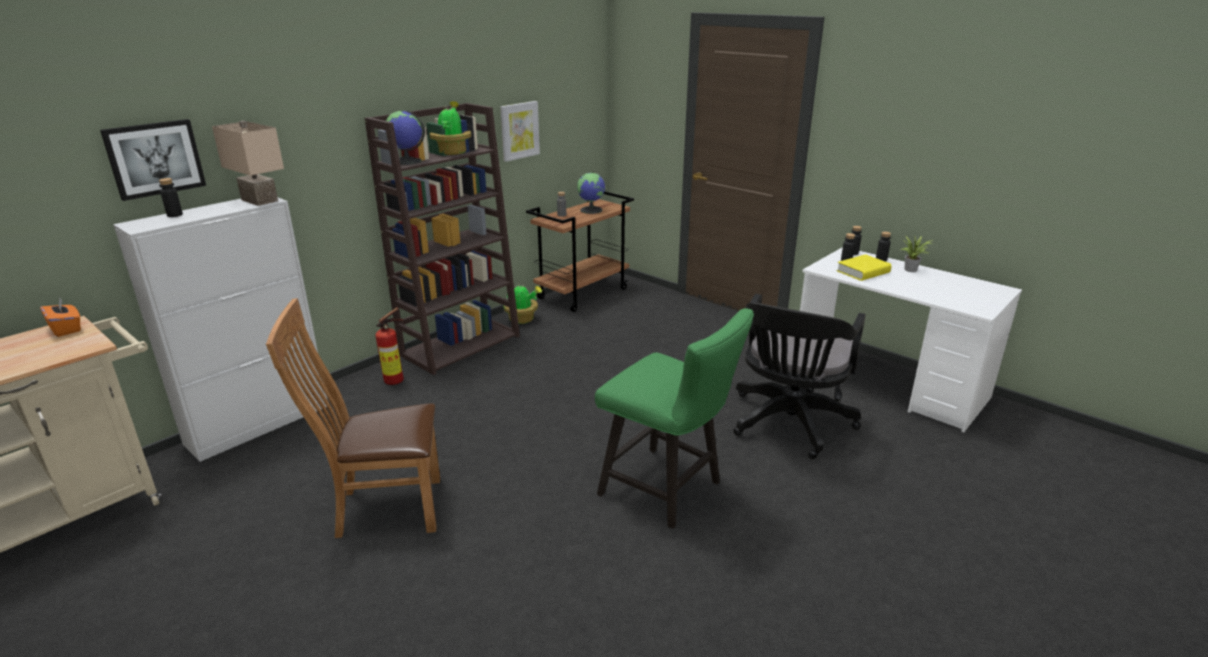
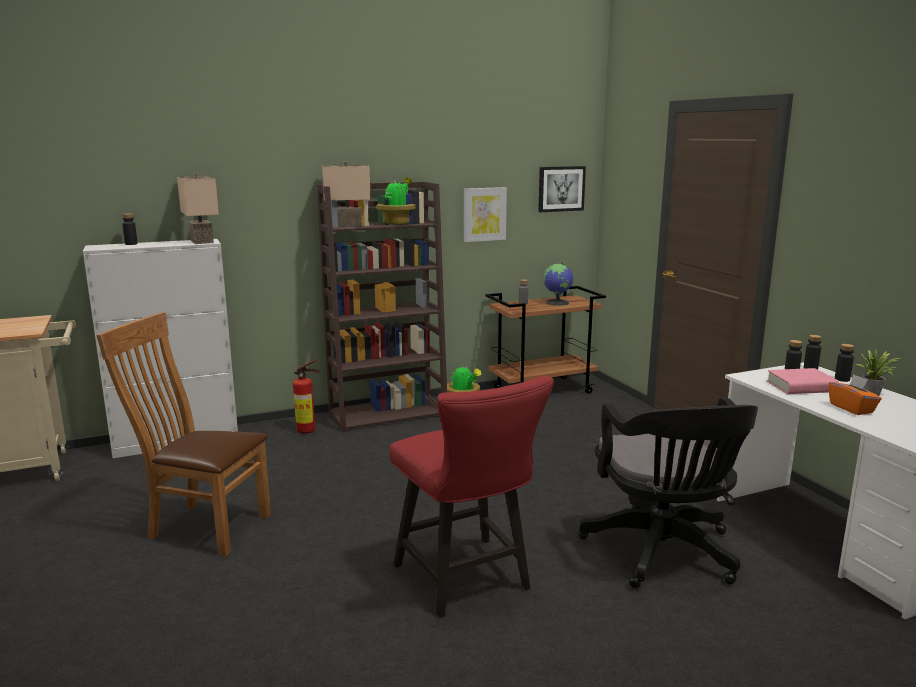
camera: 25 degrees right, 10 degrees down
orange tissue box [40,298,81,337] -> orange tissue box moved to [828,375,882,415]
picture [100,119,206,201] -> picture moved to [538,166,586,212]
globe [384,111,425,165] -> beige table lamp [322,161,371,227]
green chair [595,308,754,529] -> red chair [389,375,554,618]
black office chair [733,294,866,459] -> black office chair turned 60 degrees counterclockwise [578,398,758,588]
yellow book [837,254,891,281] -> pink book [767,368,839,394]

